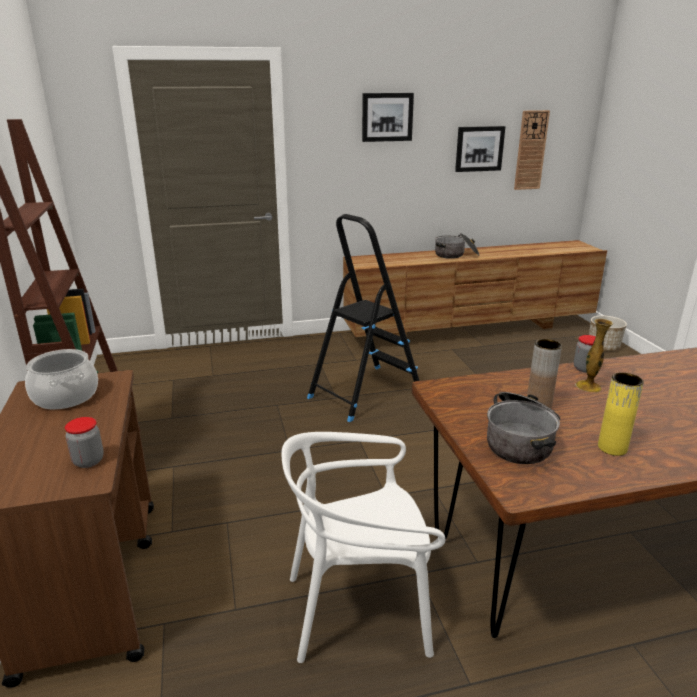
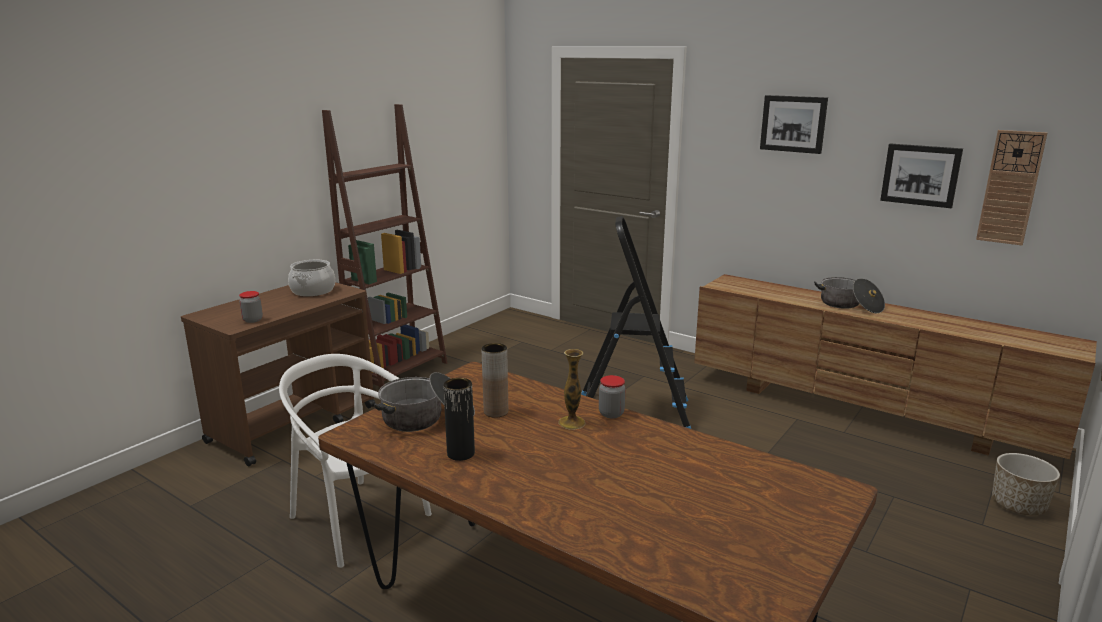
camera: 50 degrees right, 5 degrees down
yellow vase [598,372,644,456] -> black vase [443,378,475,461]

